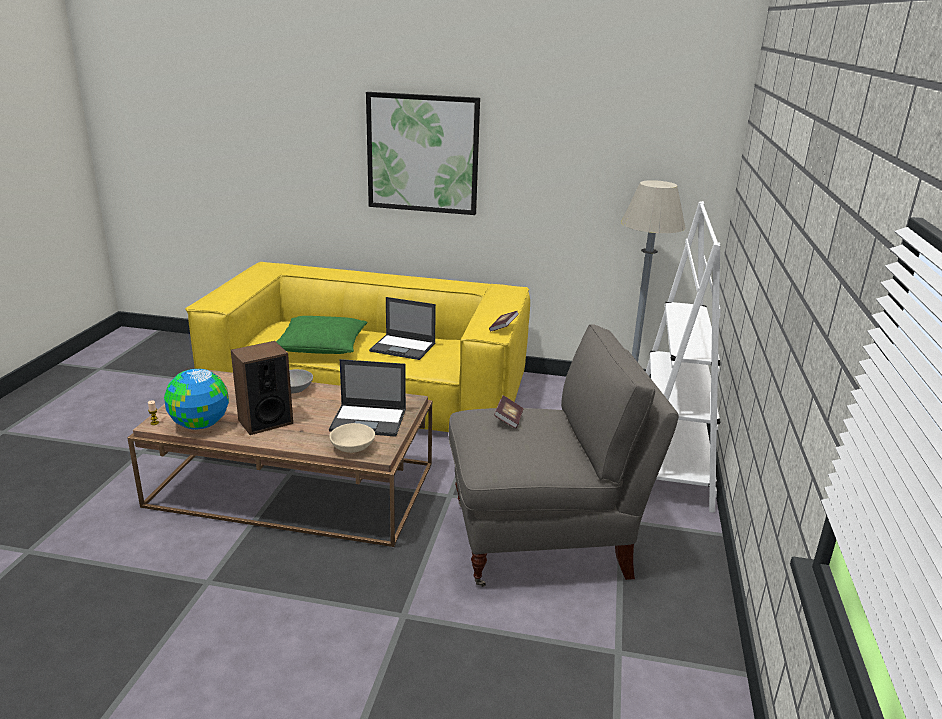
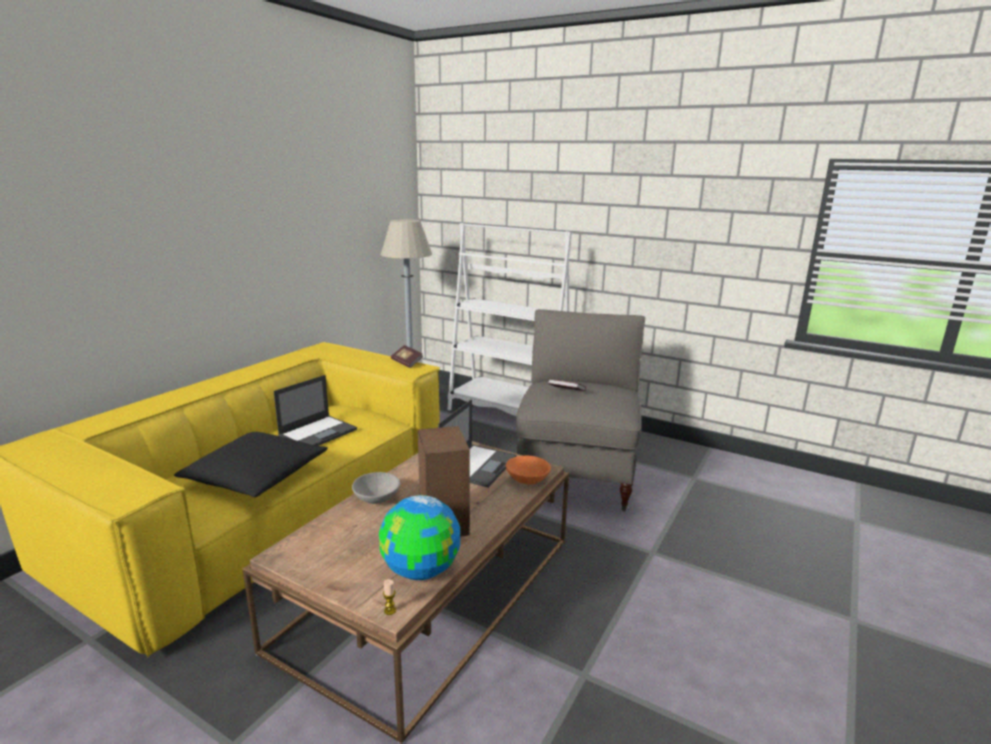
camera: 70 degrees left, 5 degrees down
green pillow [276,316,368,354] -> black pillow [174,432,328,497]
beige bowl [329,423,375,453] -> orange bowl [506,456,551,484]
picture [366,92,480,215] -> none

